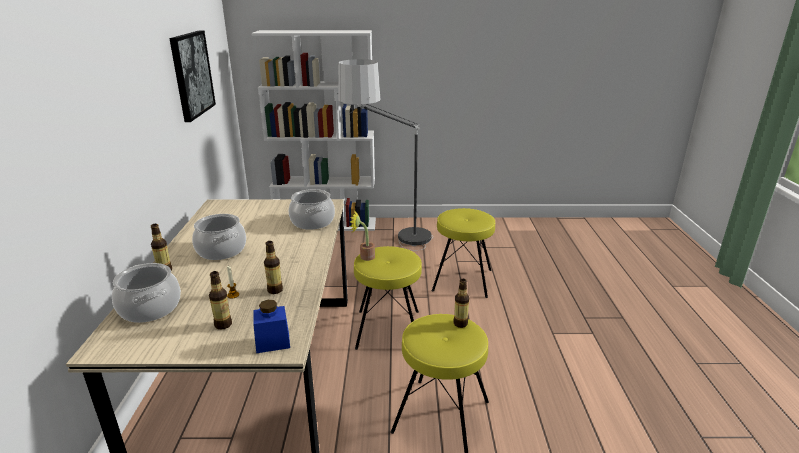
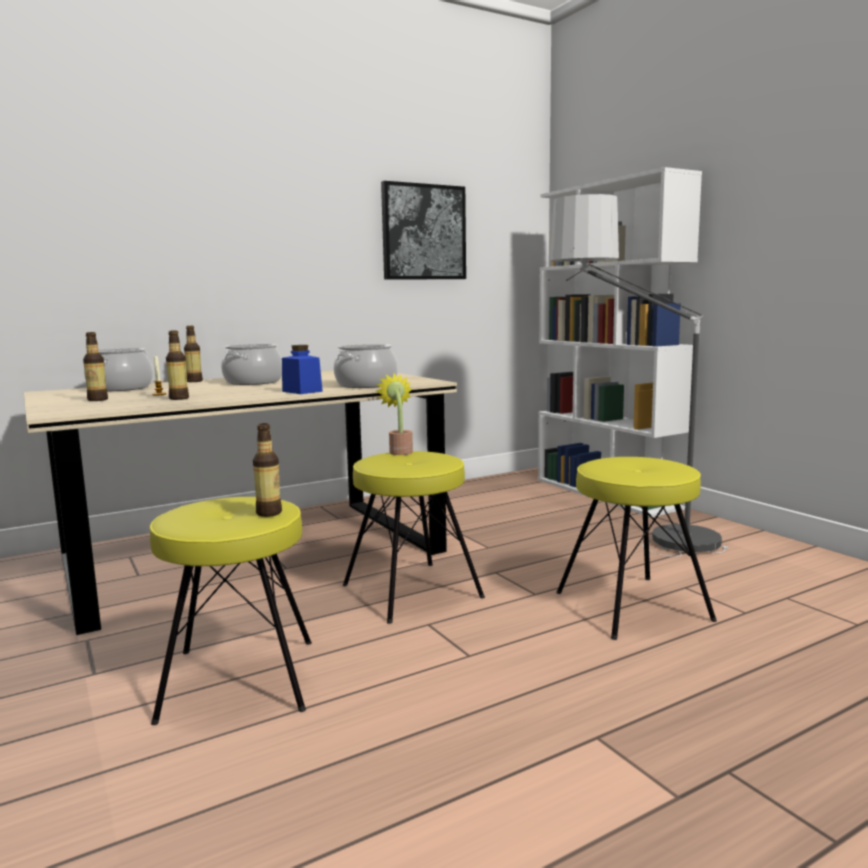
camera: 60 degrees right, 15 degrees down
blue jar [253,300,290,353] -> blue jar moved to [282,345,323,394]

